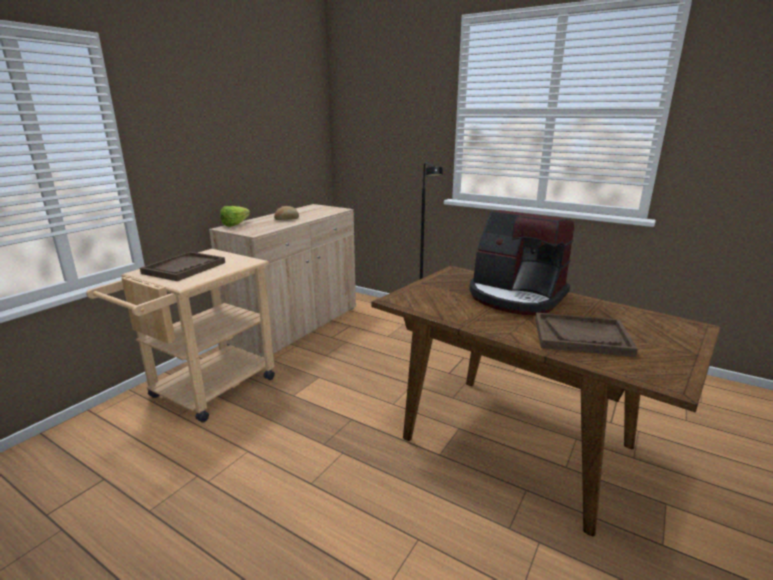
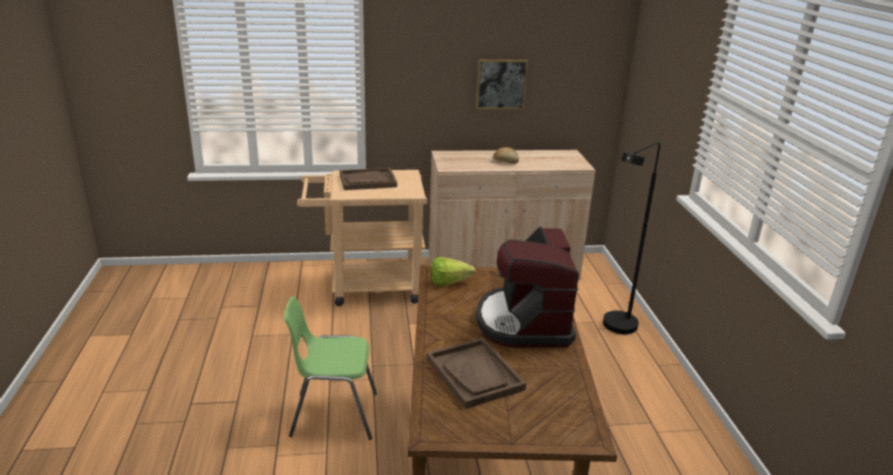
camera: 50 degrees right, 5 degrees up
lettuce [220,206,250,227] -> lettuce moved to [431,257,476,286]
none -> green chair [284,296,377,440]
none -> picture [476,59,528,109]

